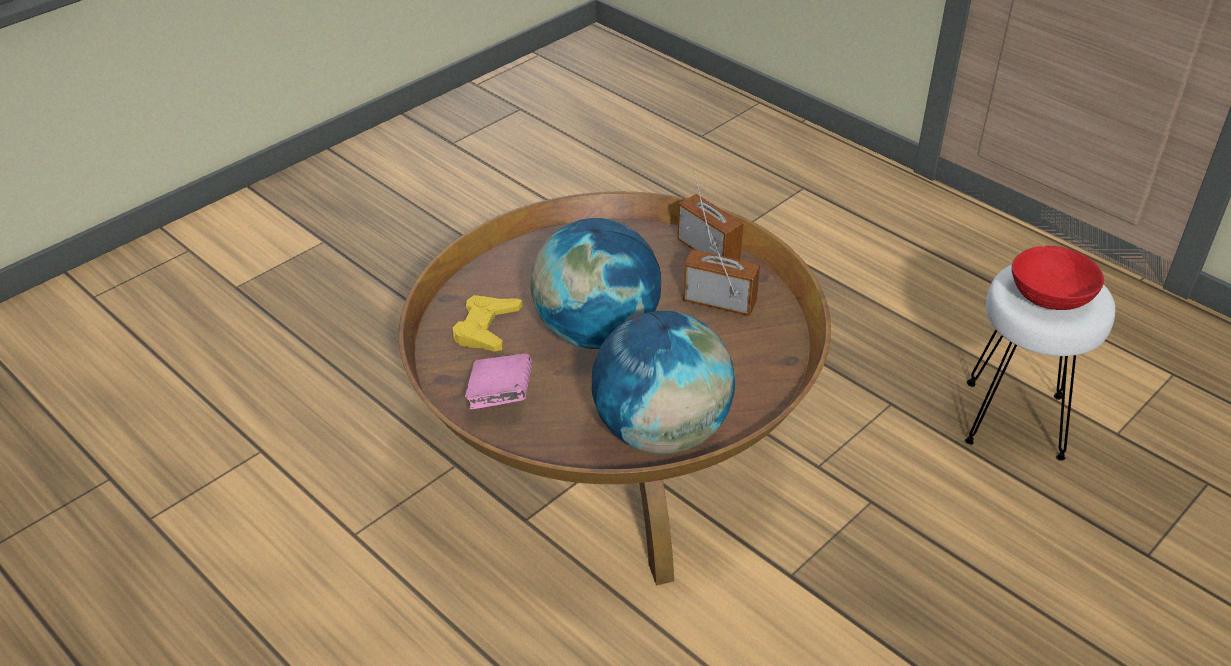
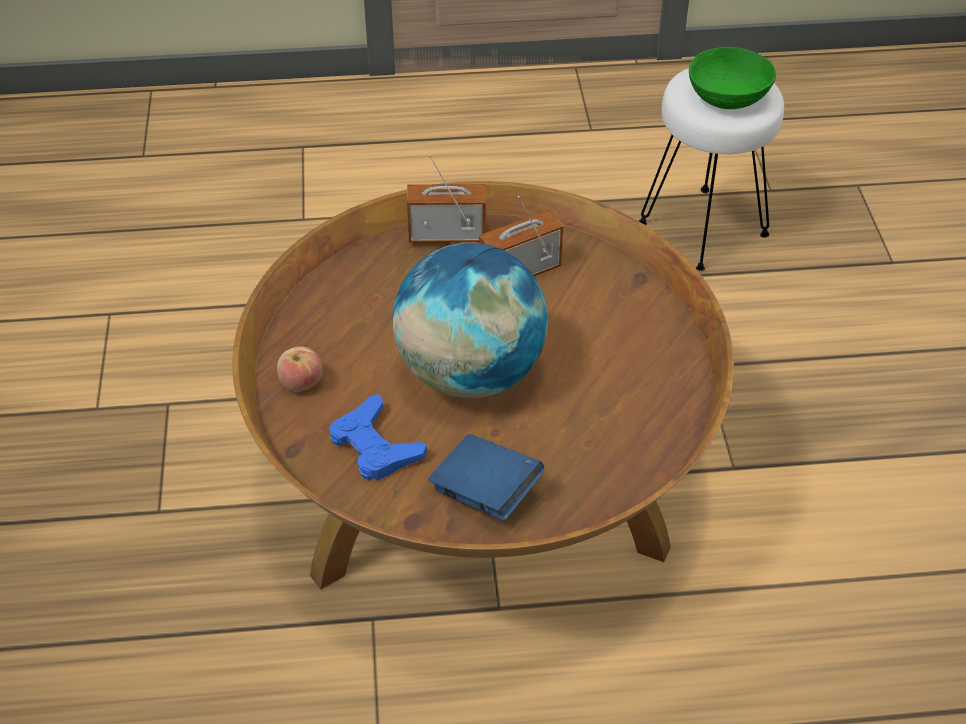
camera: 50 degrees left, 5 degrees up
yellow game controller [453,295,522,352] -> blue game controller [329,394,427,481]
pink book [465,354,532,410] -> blue book [428,434,544,520]
globe [592,311,735,454] -> none
red bowl [1012,246,1104,310] -> green bowl [689,47,776,109]
none -> apple [277,347,323,391]

